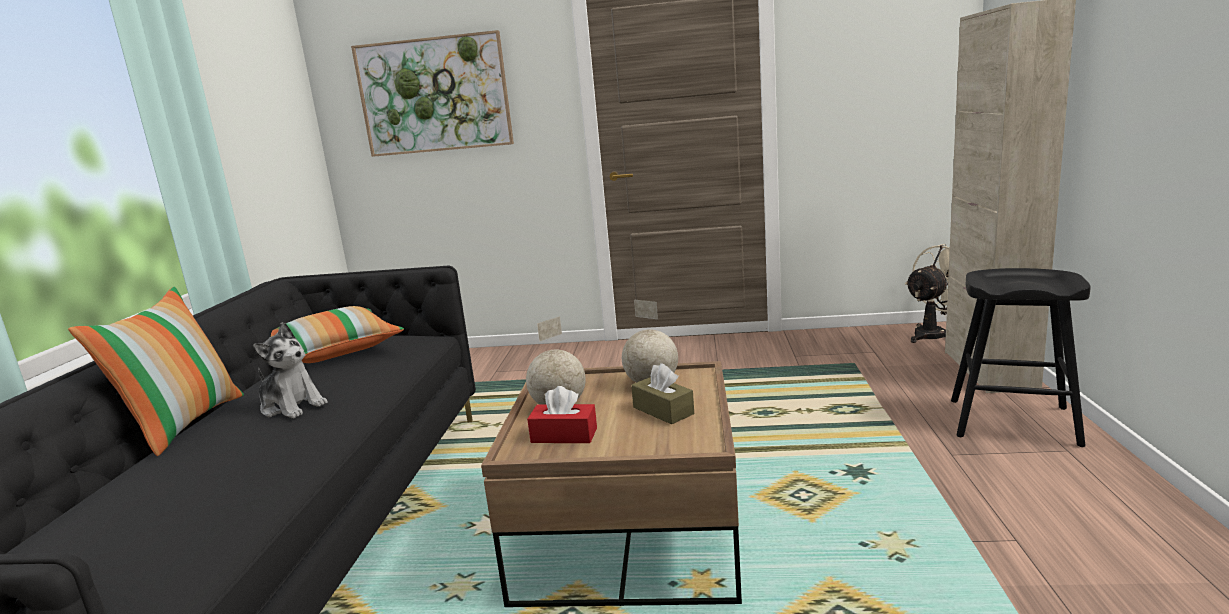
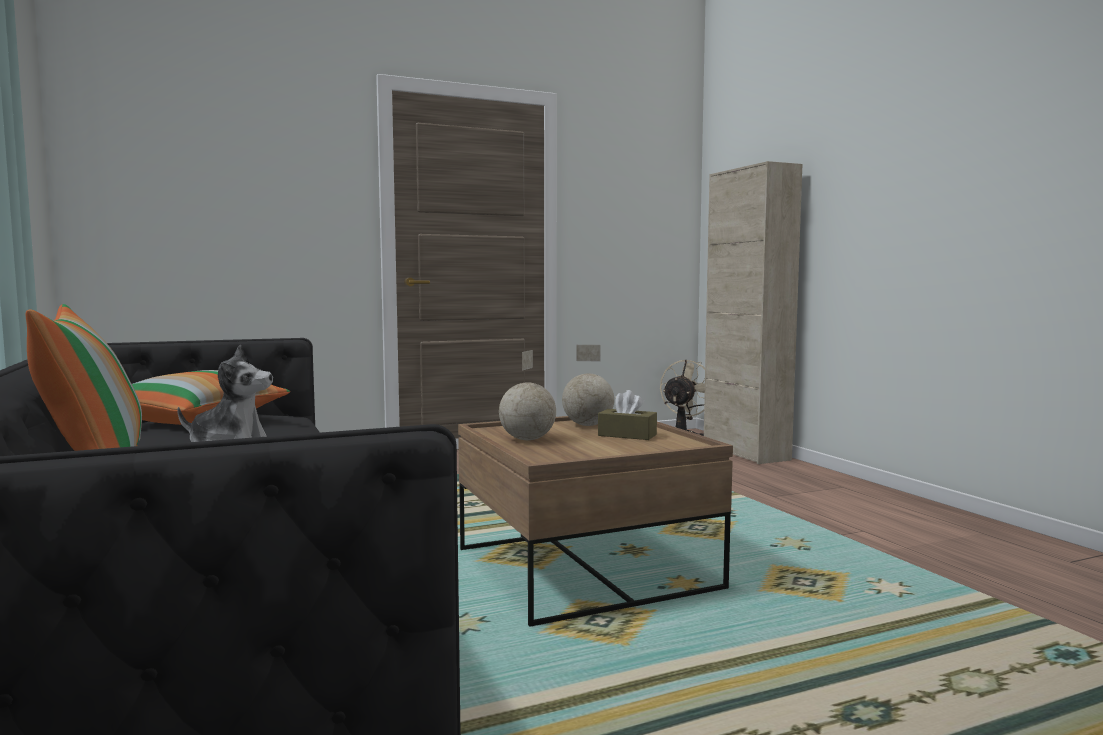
camera: 30 degrees left, 10 degrees down
picture [351,30,514,157] -> none
red tissue box [527,386,597,443] -> none
black stool [951,268,1091,447] -> none

